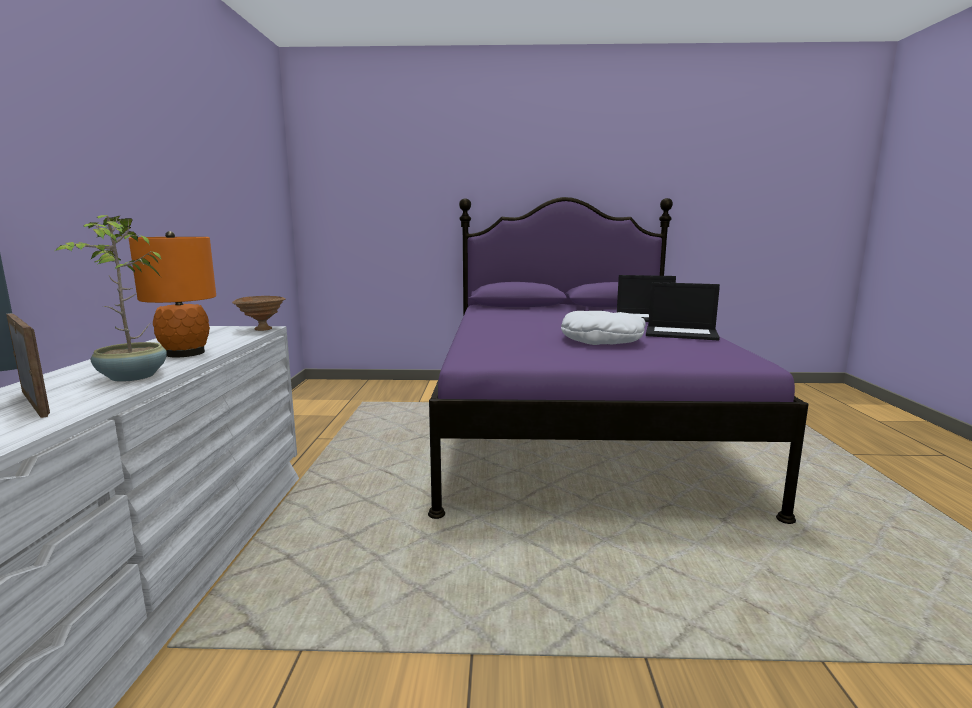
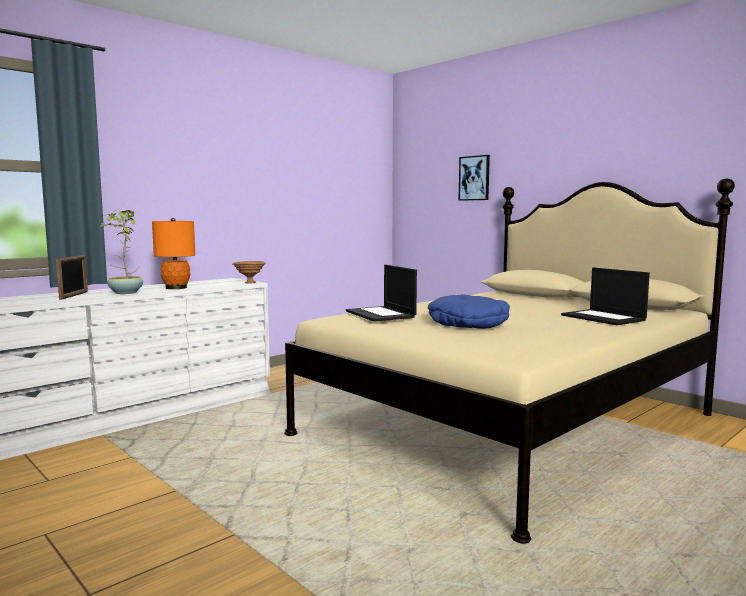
camera: 45 degrees right, 5 degrees down
purple bed [428,197,809,524] -> beige bed [284,179,735,544]
white pillow [561,311,646,345] -> blue pillow [428,294,510,329]
laptop [646,282,720,341] -> laptop moved to [346,265,417,322]
none -> picture [459,155,490,201]

